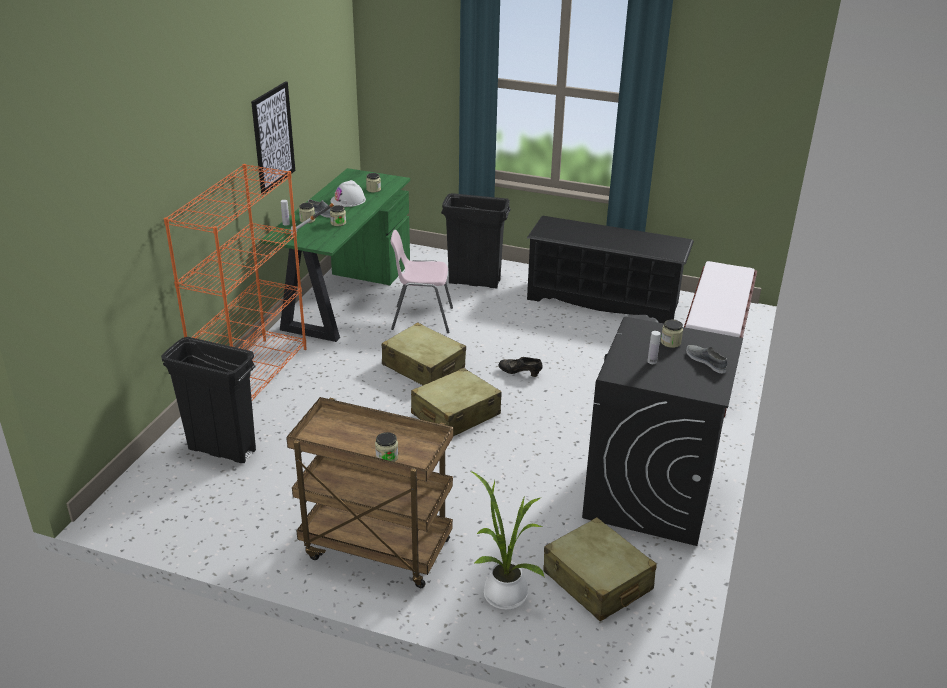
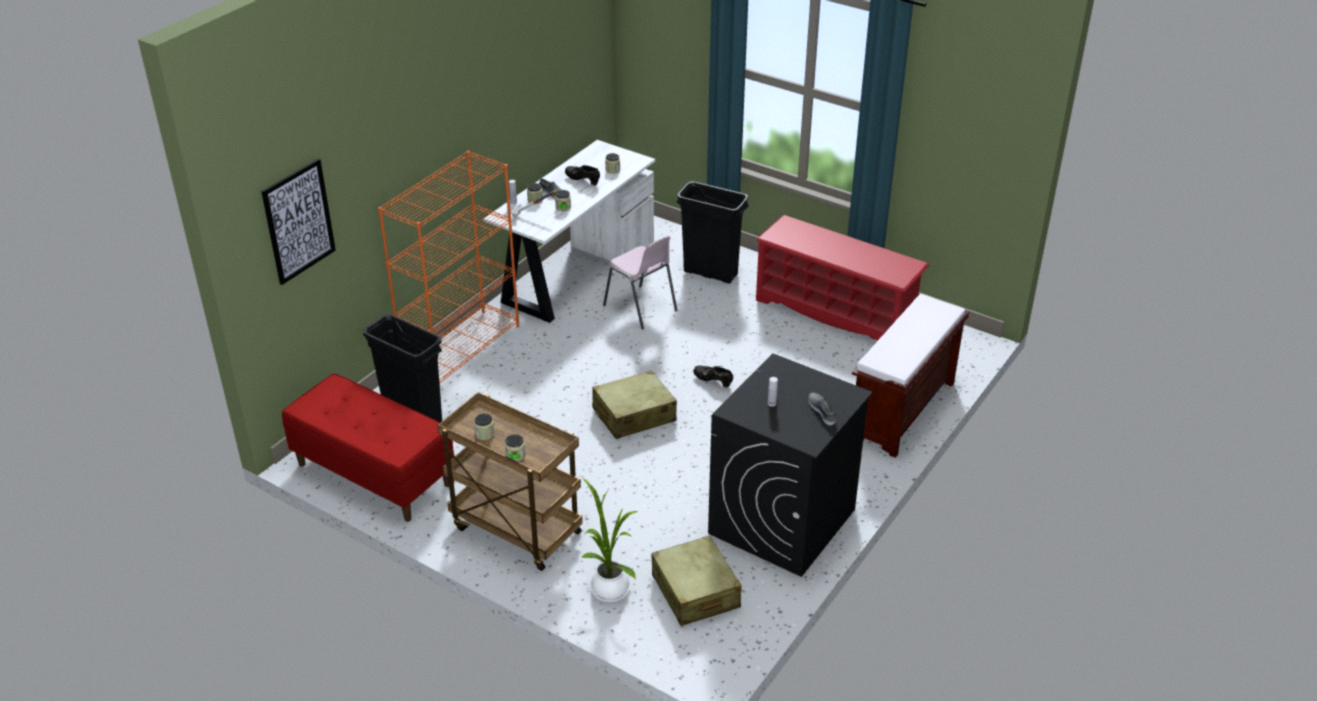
camera: 15 degrees right, 5 degrees up
picture [251,81,295,195] -> picture moved to [261,158,336,285]
green desk [260,168,410,342] -> white desk [483,140,655,323]
white hard hat [331,180,366,207] -> black shoe [565,165,600,185]
beige suitcase [382,322,466,385] -> none
pink chair [390,230,453,333] -> pink chair turned 150 degrees counterclockwise [603,236,677,329]
black shoe rack [527,216,694,323] -> red shoe rack [756,215,929,341]
jar [661,320,683,348] -> jar moved to [474,413,494,440]
none -> red bench [282,374,454,522]

